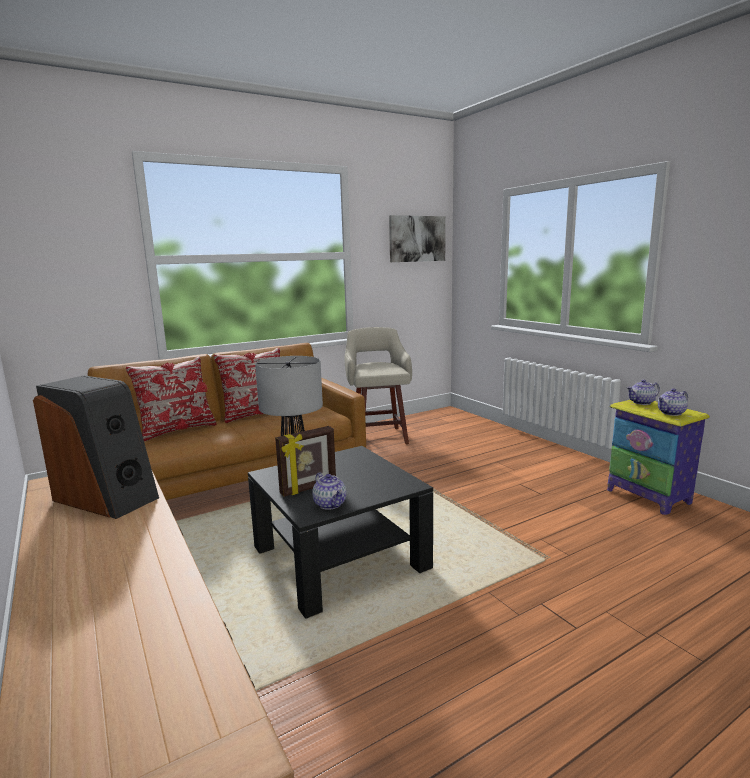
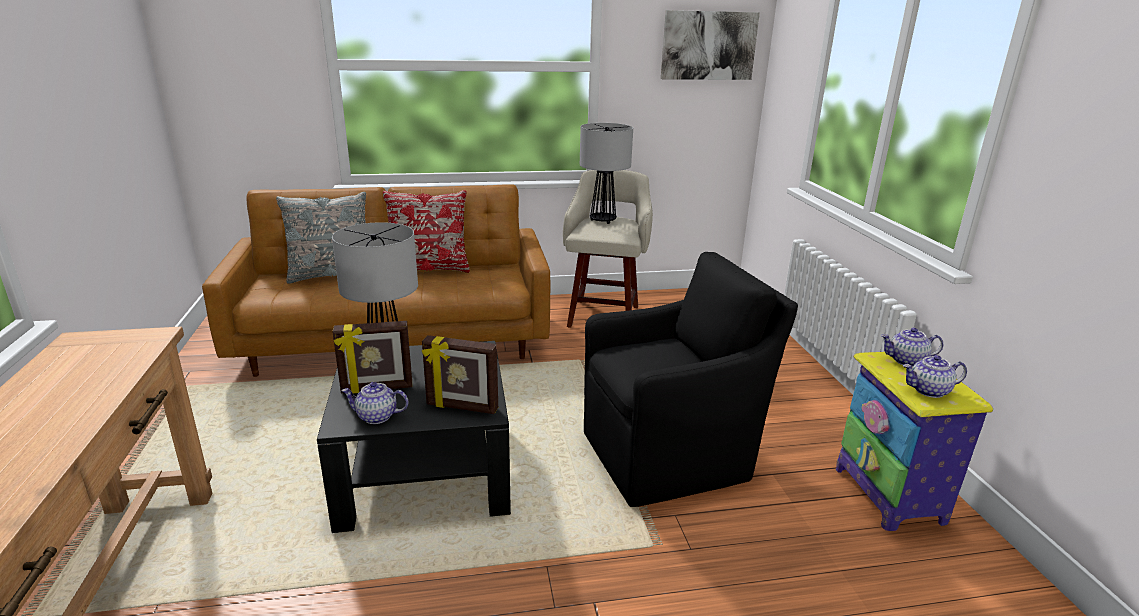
camera: 20 degrees right, 10 degrees up
speaker [33,376,159,519] -> none
red pillow [126,357,216,441] -> grey pillow [276,192,366,284]
teapot [312,473,346,510] -> teapot turned 105 degrees clockwise [341,382,408,424]
none -> picture frame [422,335,498,414]
none -> table lamp [580,123,633,224]
none -> black armchair [584,252,798,507]

